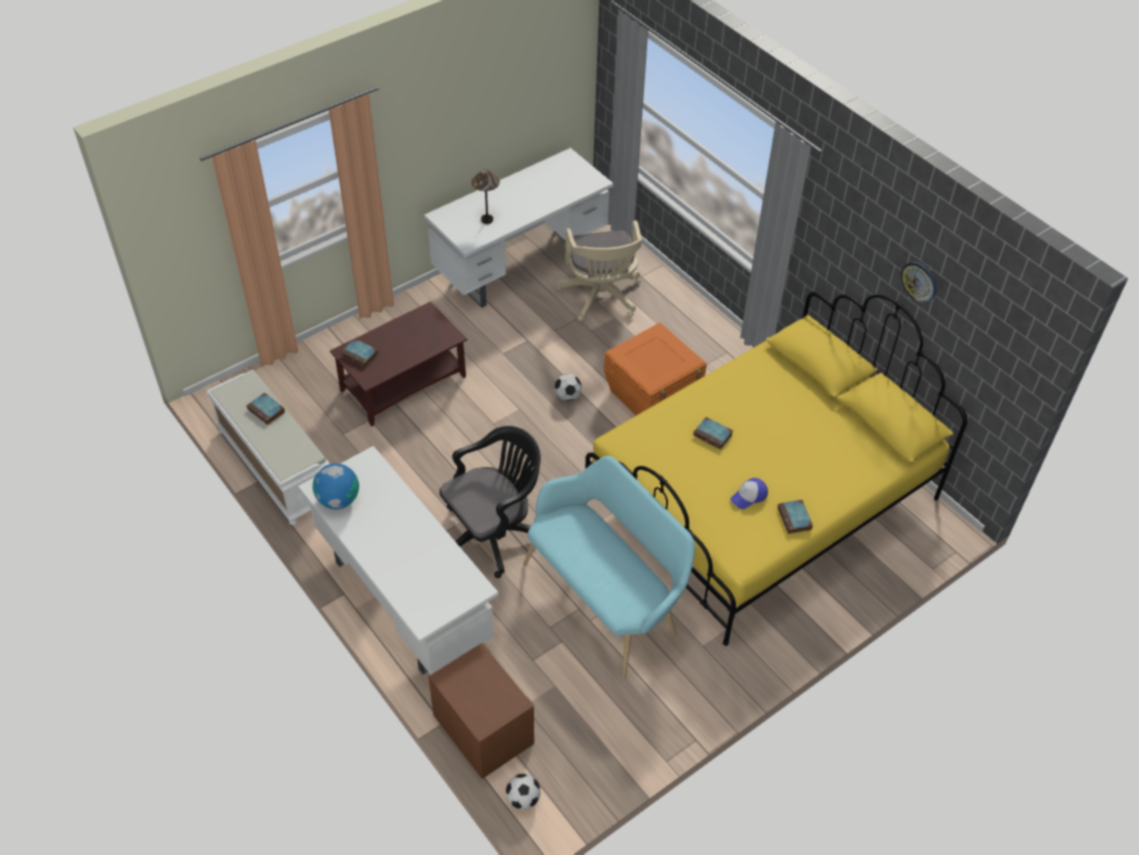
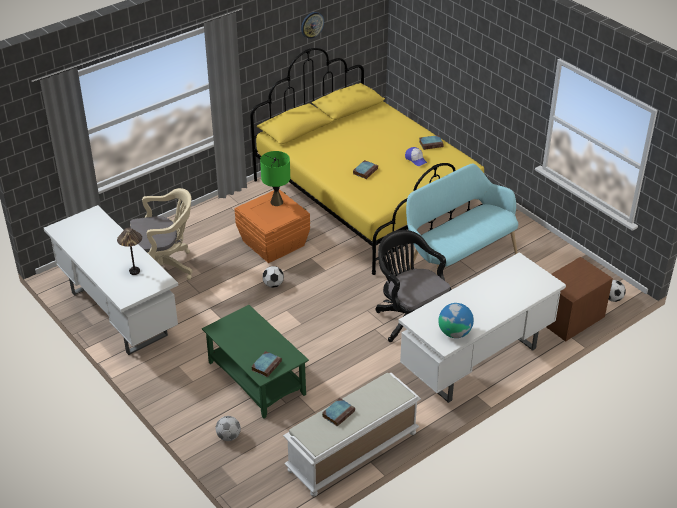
camera: 90 degrees left, 10 degrees down
brown coffee table [330,301,467,427] -> green coffee table [202,305,309,419]
none -> football [216,416,241,441]
none -> green table lamp [260,151,290,206]

